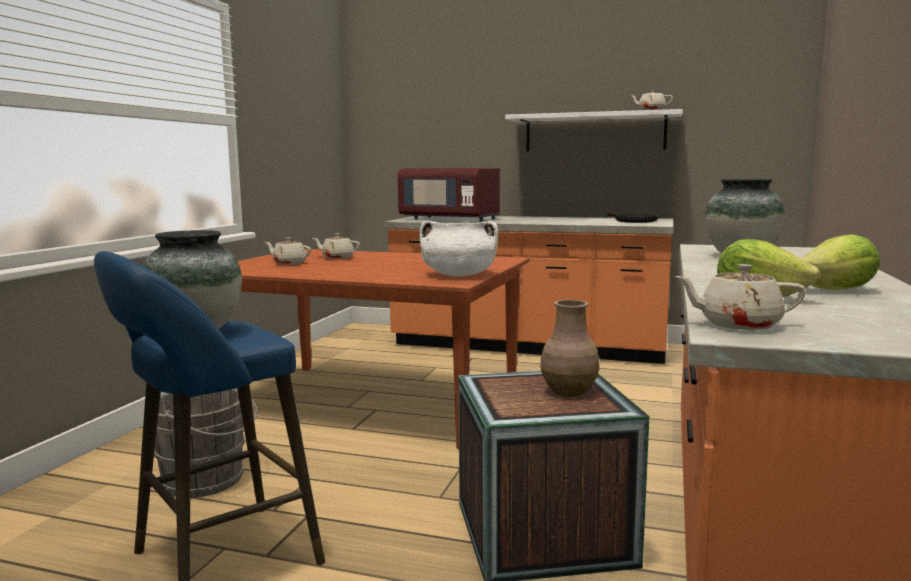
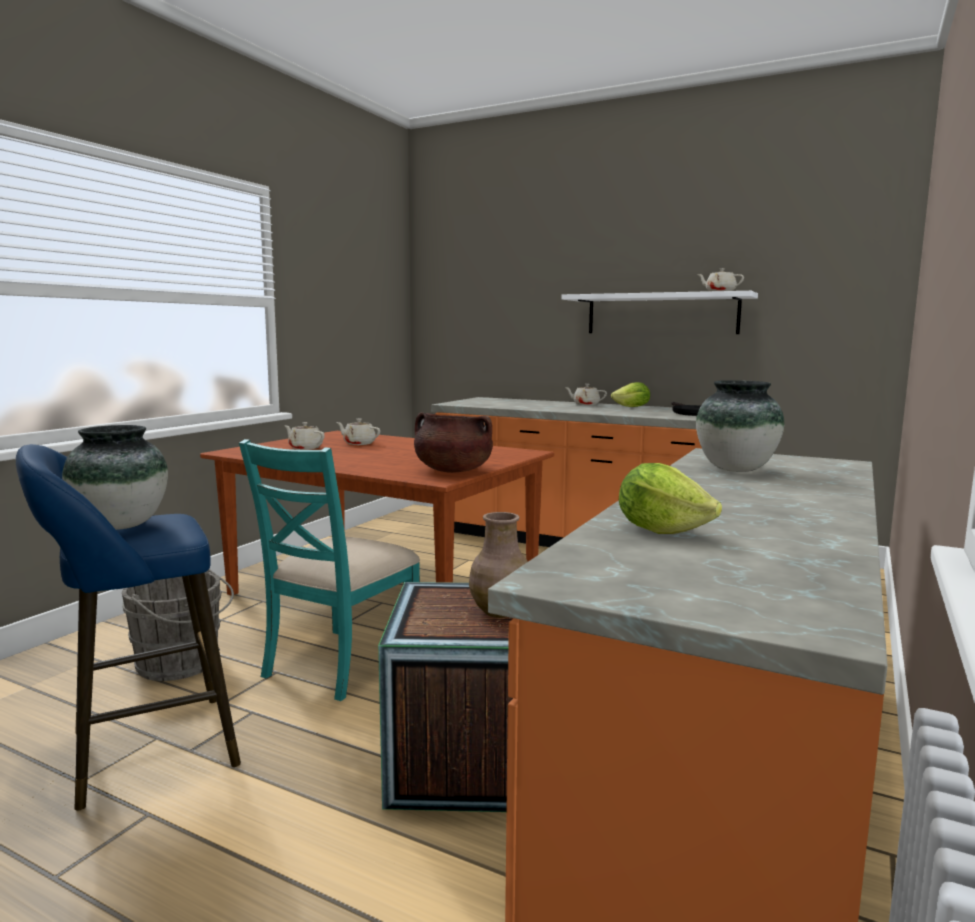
camera: 10 degrees right, 0 degrees up
red microwave [398,168,500,221] -> none
white cooking pot [419,220,498,276] -> brown cooking pot [414,412,493,473]
beige teapot [674,264,806,330] -> beige teapot moved to [565,384,607,405]
lettuce [801,234,880,290] -> lettuce moved to [611,382,650,407]
none -> turquoise chair [239,439,420,701]

